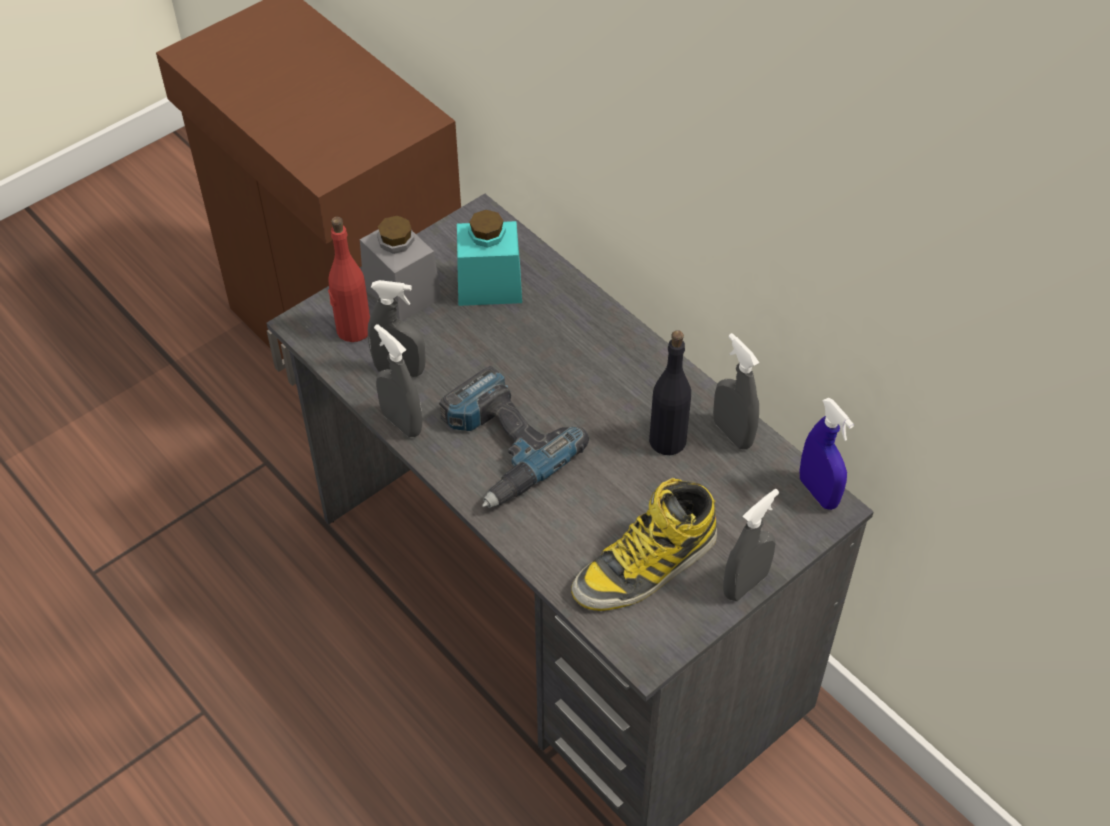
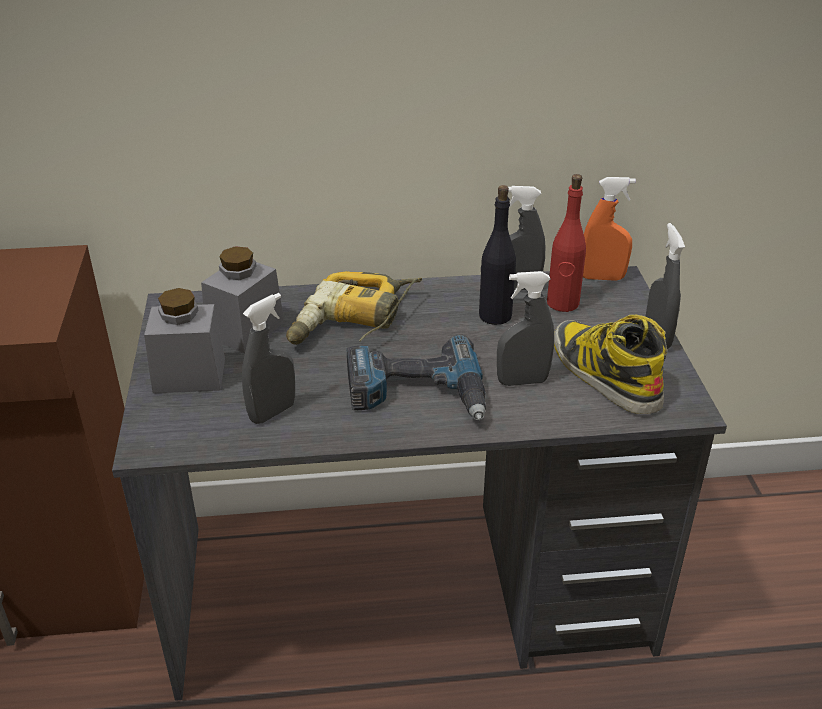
camera: 55 degrees left, 15 degrees down
red bottle [328,217,370,342] -> red bottle moved to [547,174,586,312]
grey spray bottle [374,324,422,437] -> grey spray bottle moved to [497,271,554,386]
turquoise jar [457,210,522,306] -> grey jar [201,246,284,353]
boot [571,478,717,611] -> boot turned 150 degrees clockwise [554,315,667,414]
blue spray bottle [800,398,854,510] -> orange spray bottle [583,177,636,280]
none -> power drill [286,271,422,345]

